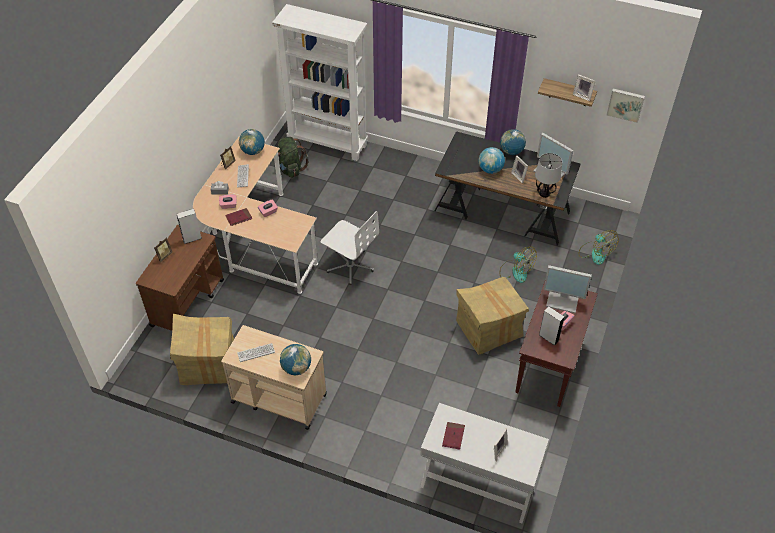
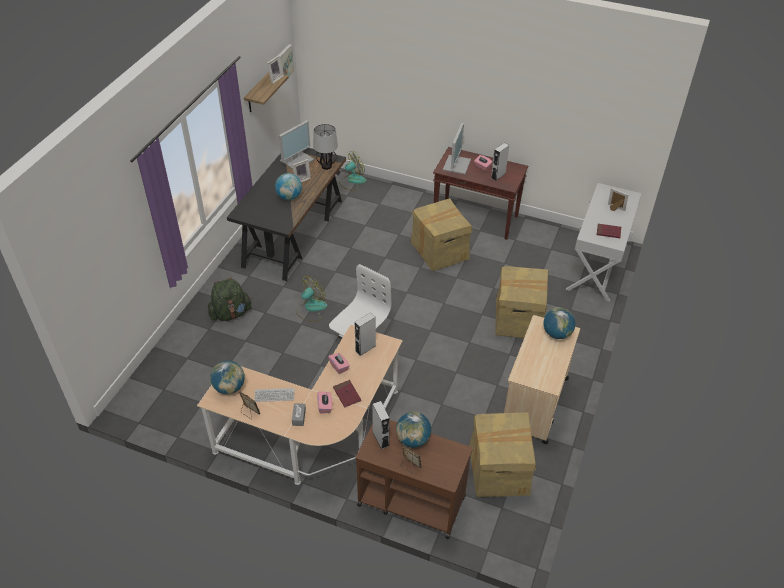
camera: 90 degrees left, 5 degrees down
keyboard [237,343,275,362] -> none
white bookcase [272,4,368,161] -> none
green backpack [277,137,308,178] -> green backpack moved to [208,277,252,321]
globe [500,129,526,155] -> globe moved to [396,412,431,448]
fan [500,247,537,283] -> fan moved to [296,276,327,322]
none -> grey speaker [355,313,376,356]
none -> cardboard box [495,266,548,338]

